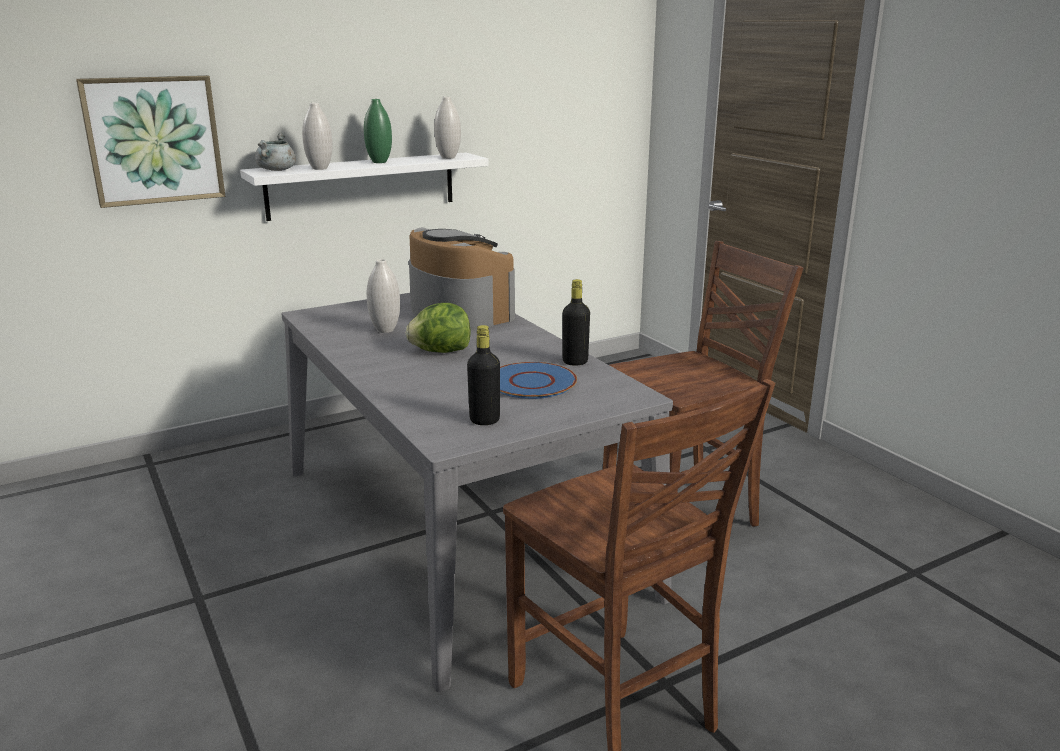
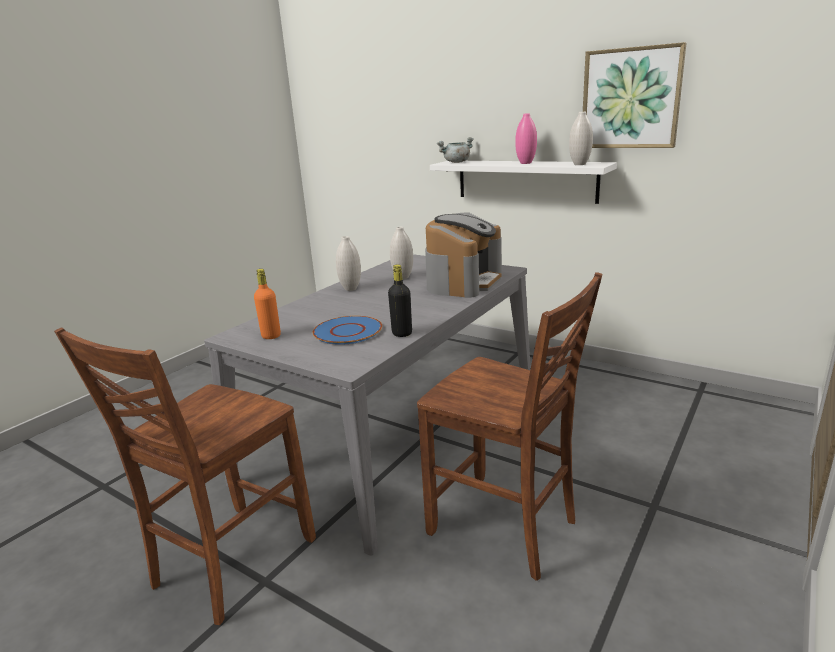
camera: 65 degrees right, 0 degrees up
picture [76,75,226,208] -> picture moved to [583,42,686,148]
white vase [302,102,333,170] -> white vase moved to [336,236,361,291]
green vase [364,99,392,163] -> pink vase [515,113,537,164]
lettuce [406,303,471,353] -> none
black bottle [467,325,500,425] -> orange bottle [254,269,281,339]

